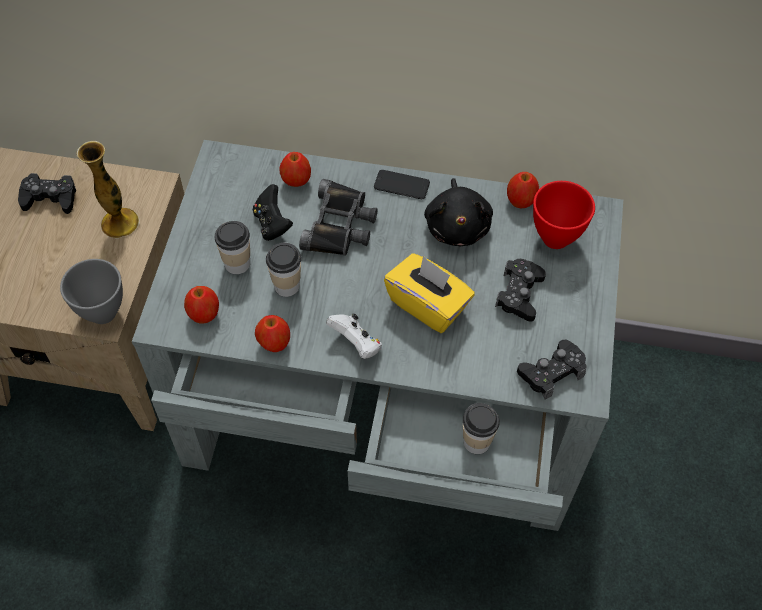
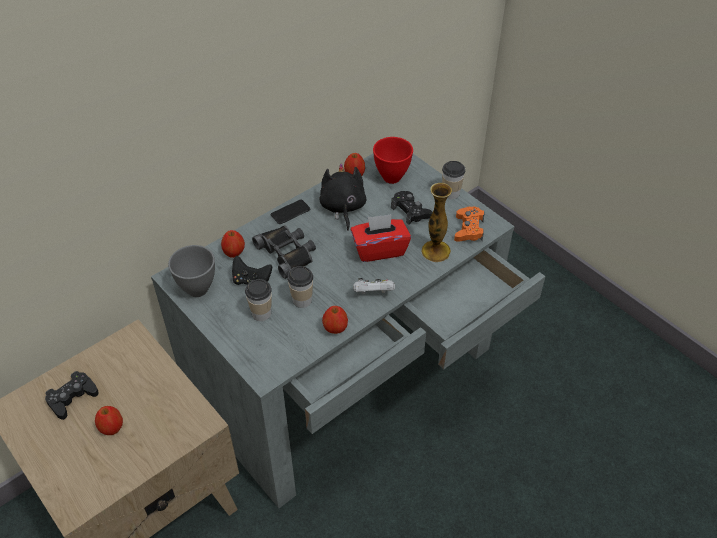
camera: 50 degrees left, 10 degrees down
grey bowl [60,259,123,324] -> grey bowl moved to [168,245,215,297]
vase [76,141,139,239] -> vase moved to [421,183,452,262]
apple [184,286,219,323] -> apple moved to [95,406,123,435]
yellow tissue box [384,253,475,333] -> red tissue box [351,214,411,262]
black plush toy [424,178,493,246] -> black plush toy turned 135 degrees counterclockwise [319,164,367,231]
cup [463,403,500,454] -> cup moved to [442,161,465,199]
black game controller [517,340,587,400] -> orange game controller [454,207,485,242]

